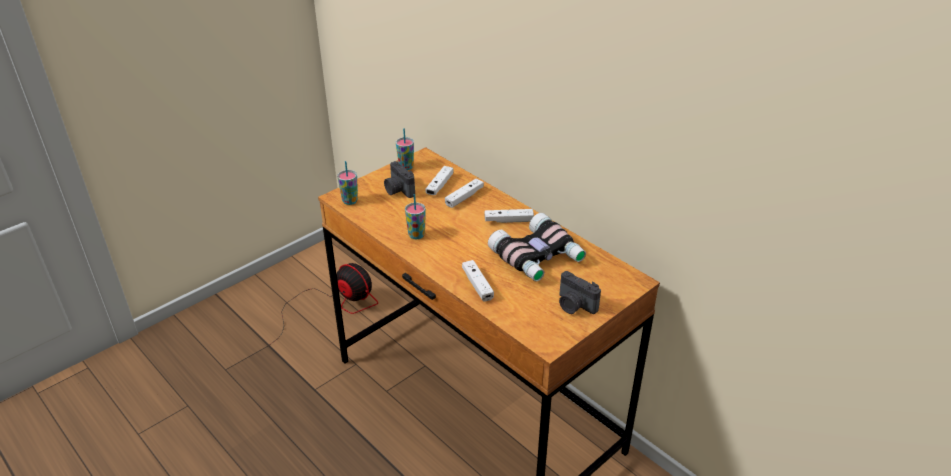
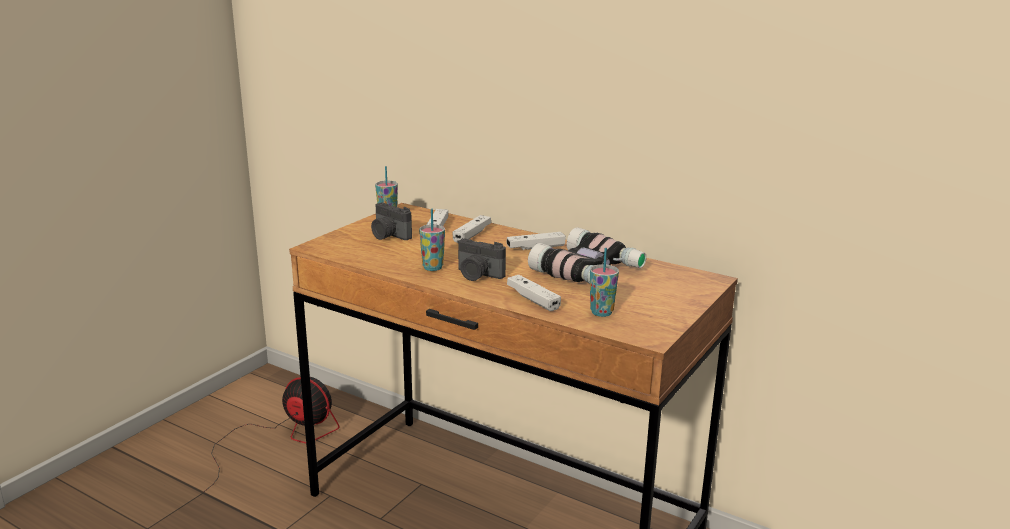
camera: 15 degrees left, 15 degrees down
cup [337,161,358,205] -> cup moved to [590,248,619,317]
camera [559,271,601,314] -> camera moved to [458,239,506,281]

